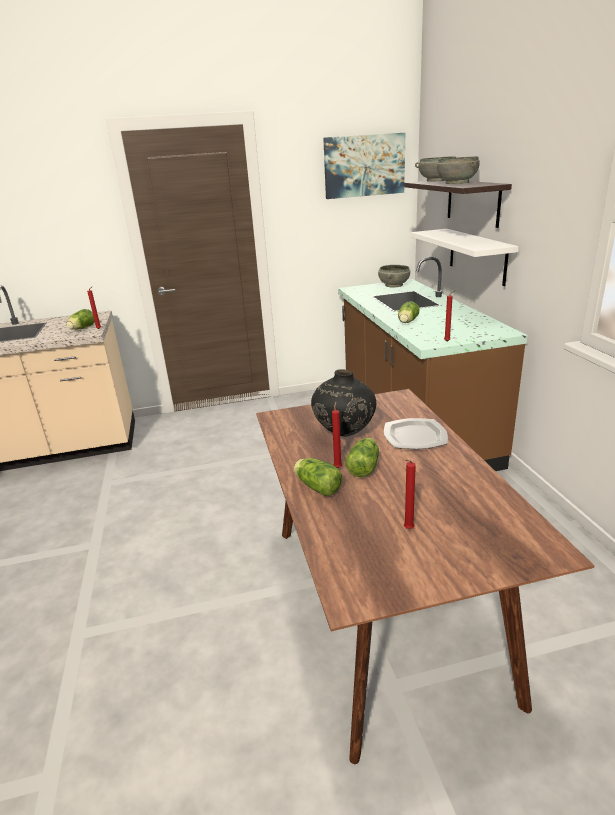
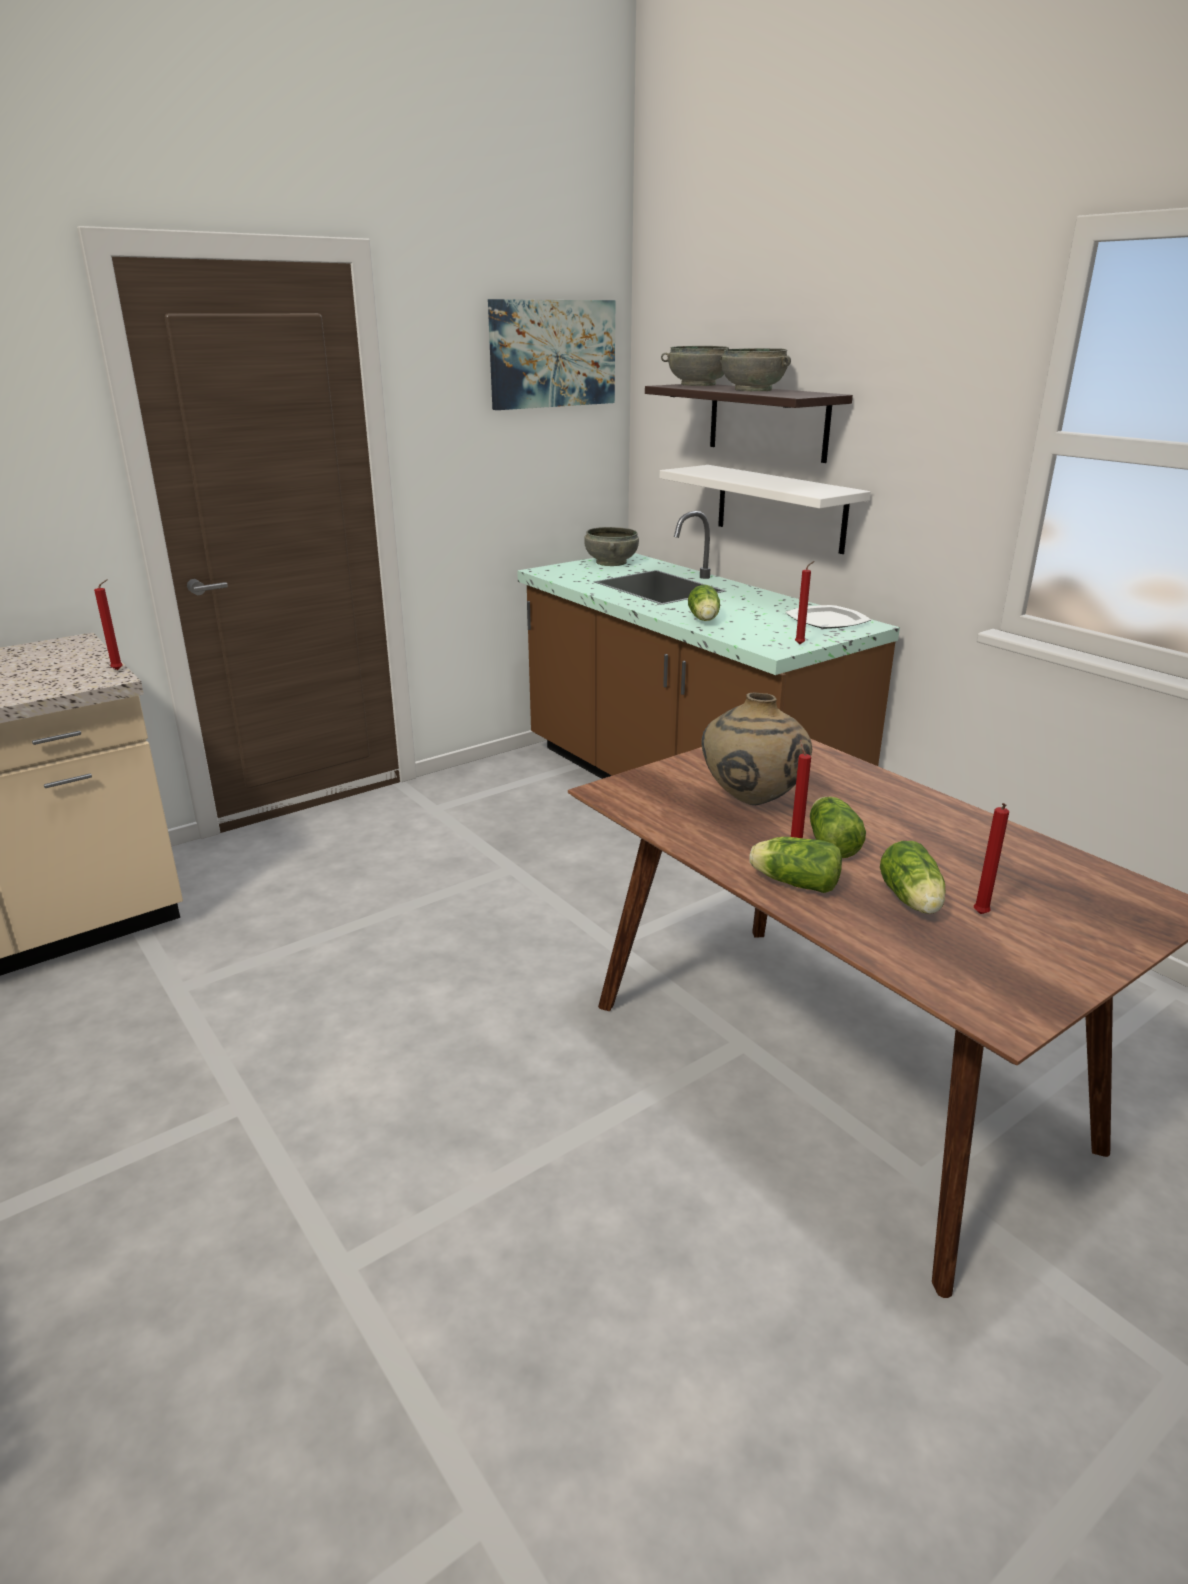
camera: 25 degrees left, 0 degrees up
lettuce [66,309,95,330] -> lettuce moved to [880,841,945,914]
black vase [311,369,376,437] -> beige vase [702,693,812,805]
plate [384,418,448,449] -> plate moved to [785,605,871,629]

